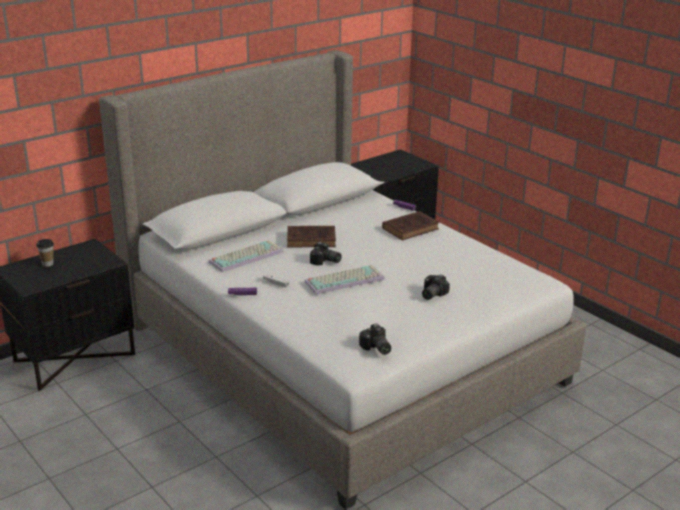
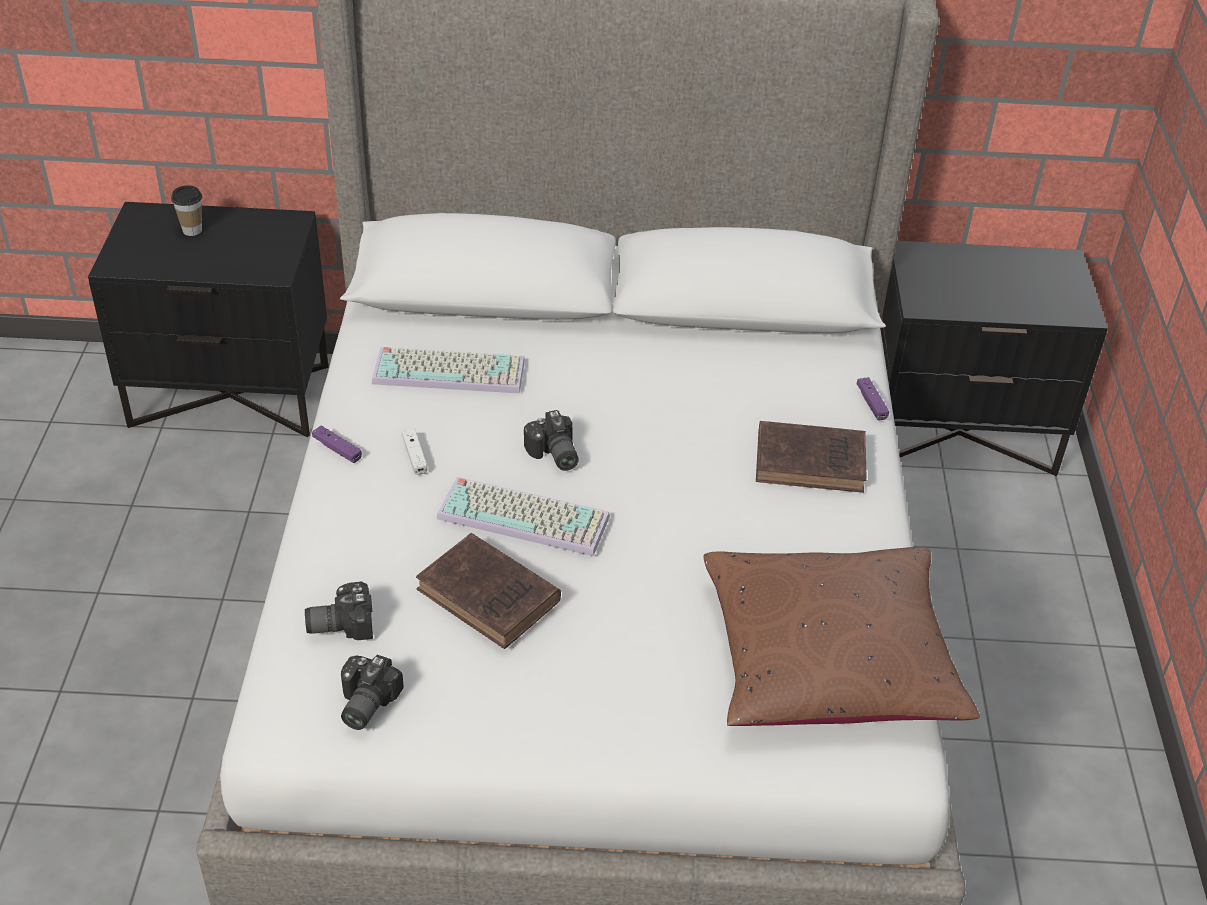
camera: 40 degrees right, 15 degrees up
brown book [287,226,336,247] -> brown book moved to [416,533,561,649]
camera [422,274,450,300] -> camera moved to [305,581,373,640]
none -> brown pillow [703,547,980,726]

